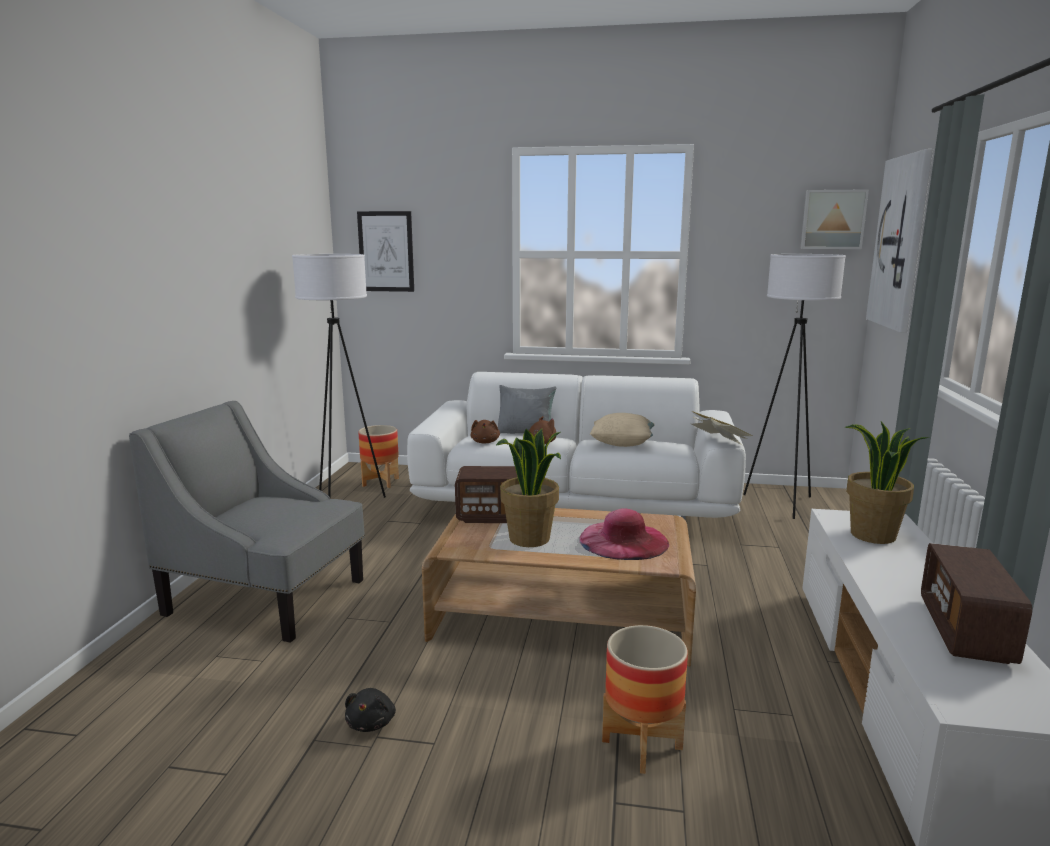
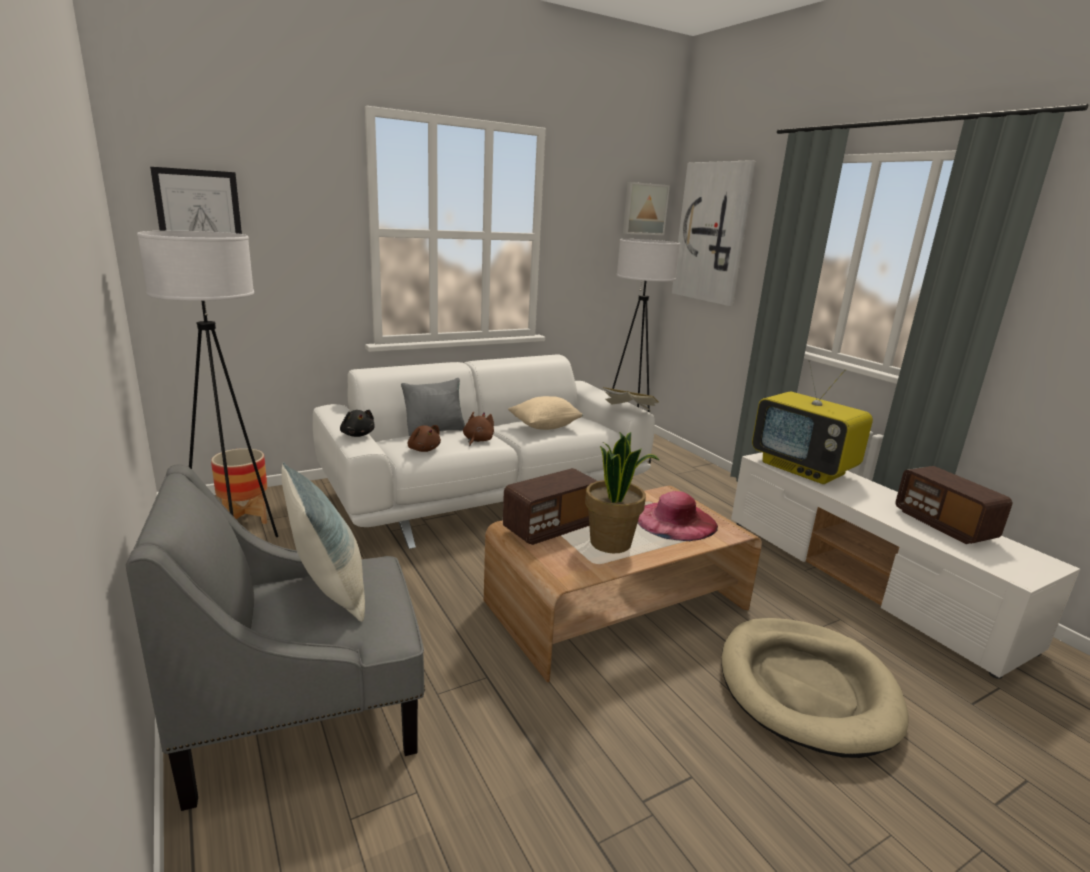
camera: 40 degrees left, 5 degrees up
black plush toy [345,688,396,732] -> black plush toy moved to [340,410,375,437]
planter [602,625,688,774] -> beige dog bed [721,618,909,758]
potted plant [845,421,930,544] -> television [752,360,873,484]
none -> pillow [282,462,365,622]

